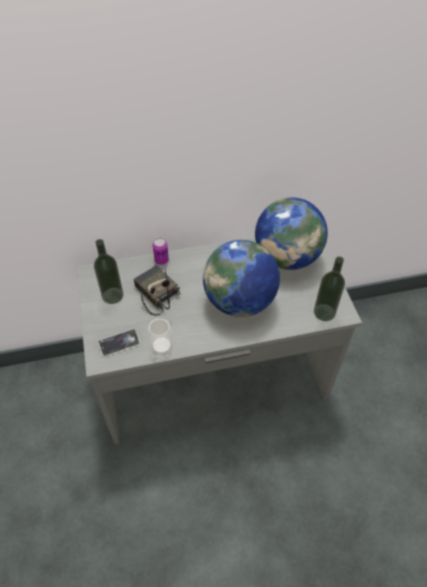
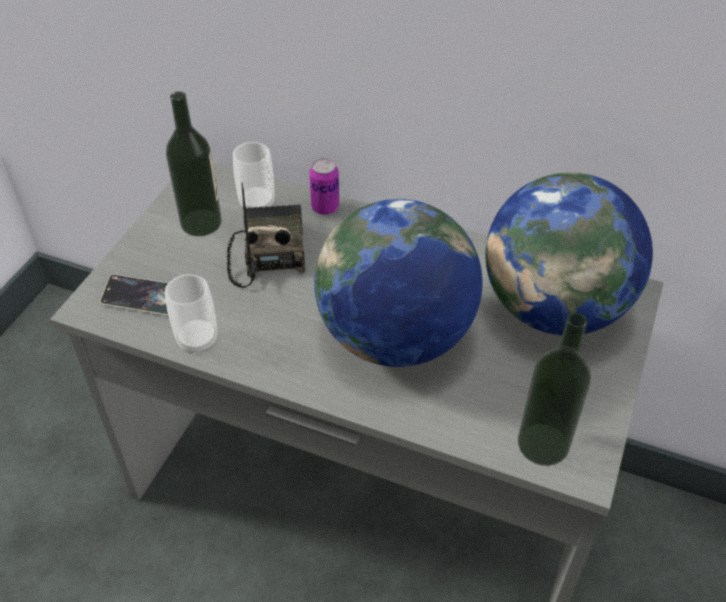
camera: 35 degrees right, 5 degrees down
none -> cup [233,142,275,209]

